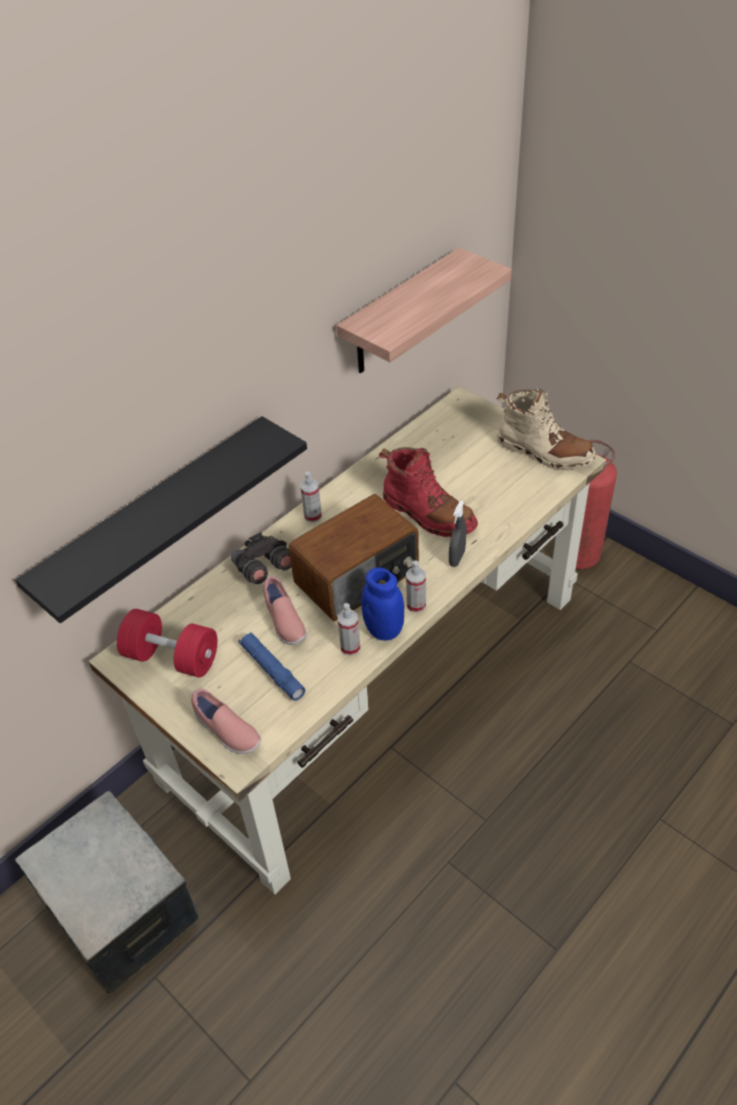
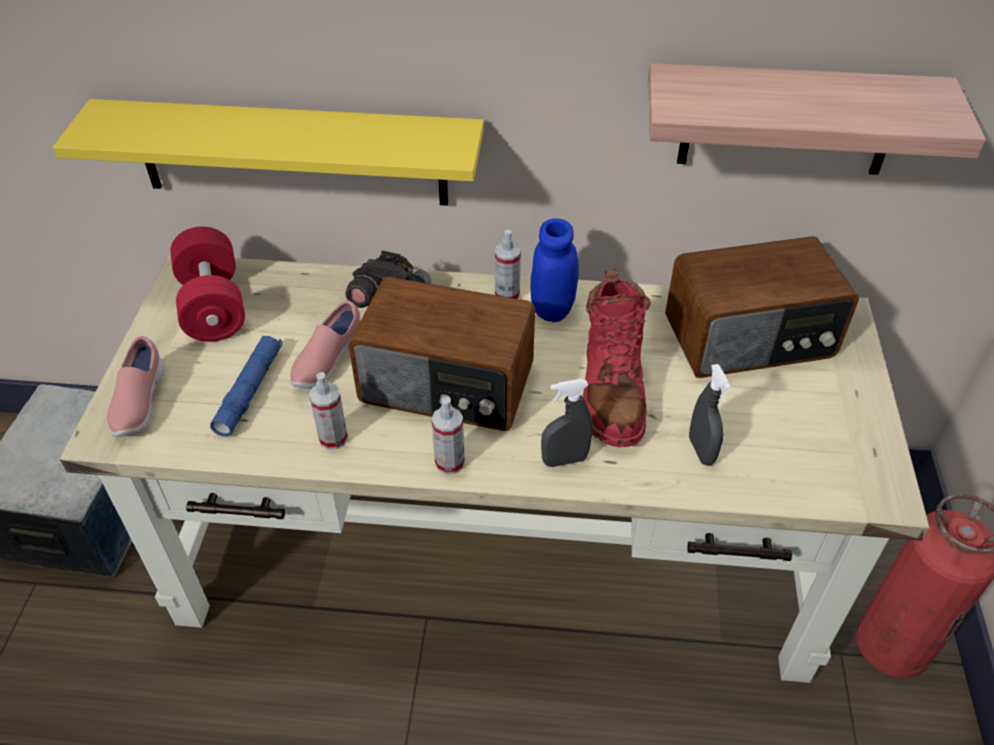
camera: 50 degrees right, 0 degrees up
black shelf [15,416,307,623] -> yellow shelf [53,99,484,206]
blue jar [361,567,404,641] -> blue jar moved to [530,218,579,322]
beige boot [497,389,596,470] -> none
none -> radio [665,236,859,378]
none -> grey spray bottle [689,364,731,466]

